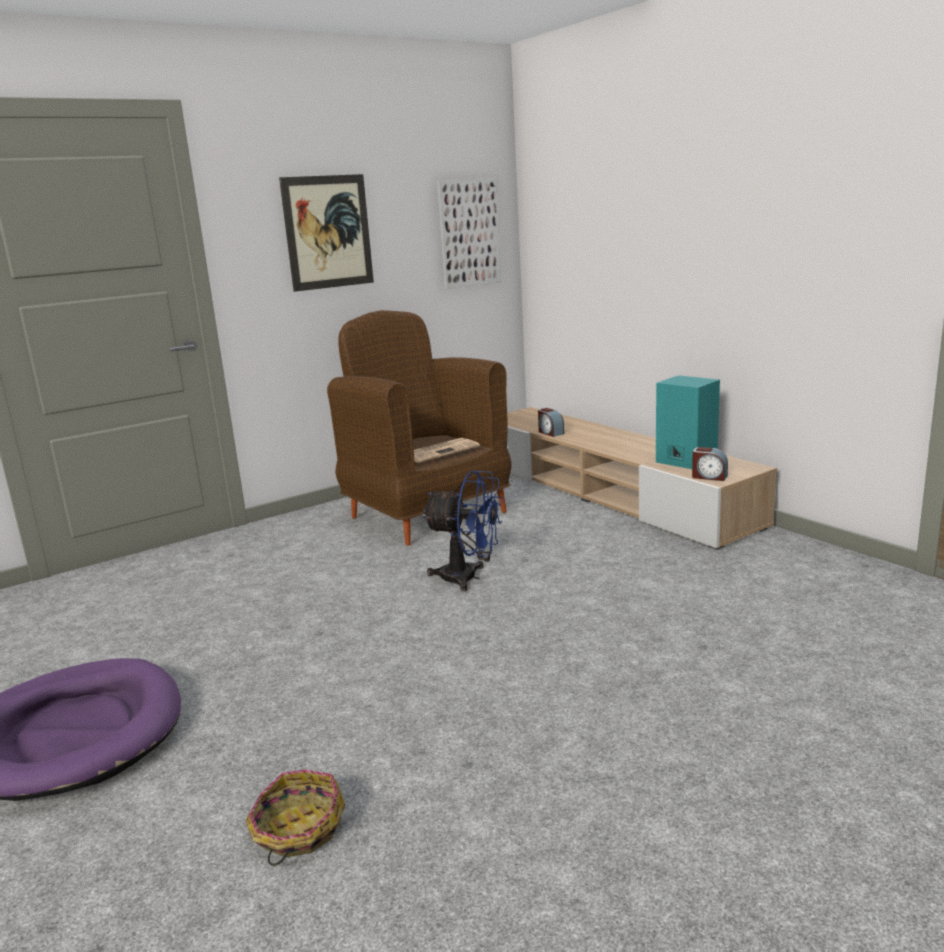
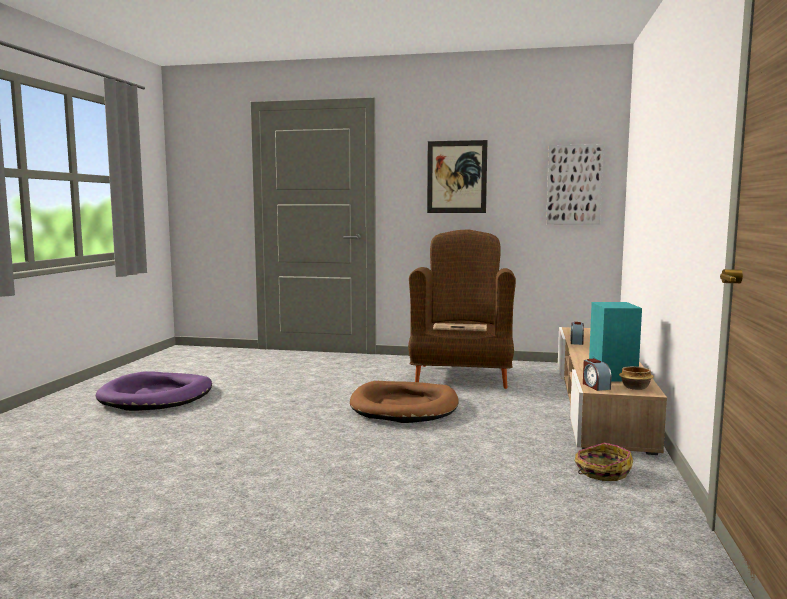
camera: 45 degrees right, 10 degrees down
basket [246,770,345,866] -> basket moved to [575,443,633,481]
blue fan [422,470,503,591] -> brown dog bed [350,381,459,423]
none -> bowl [619,366,654,390]

